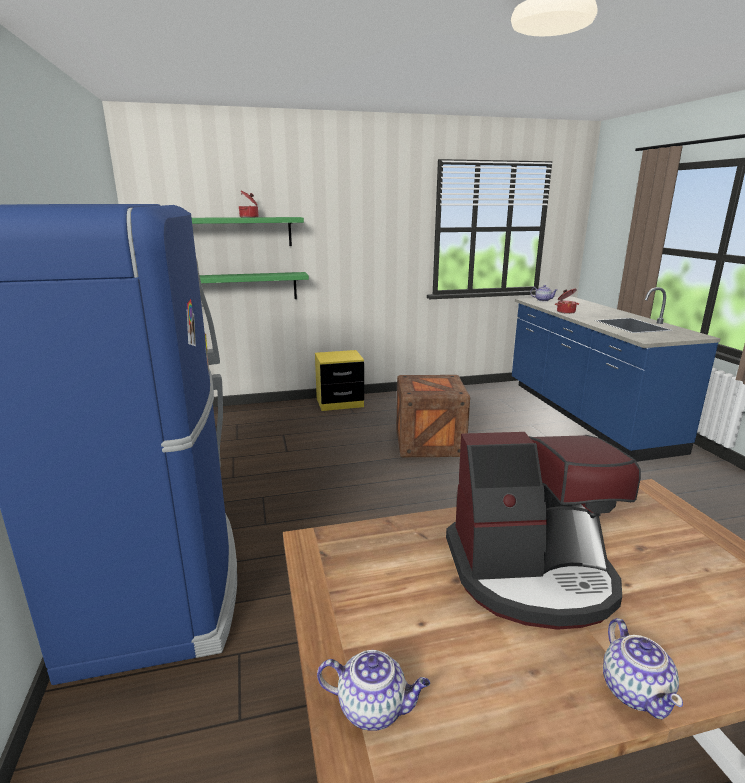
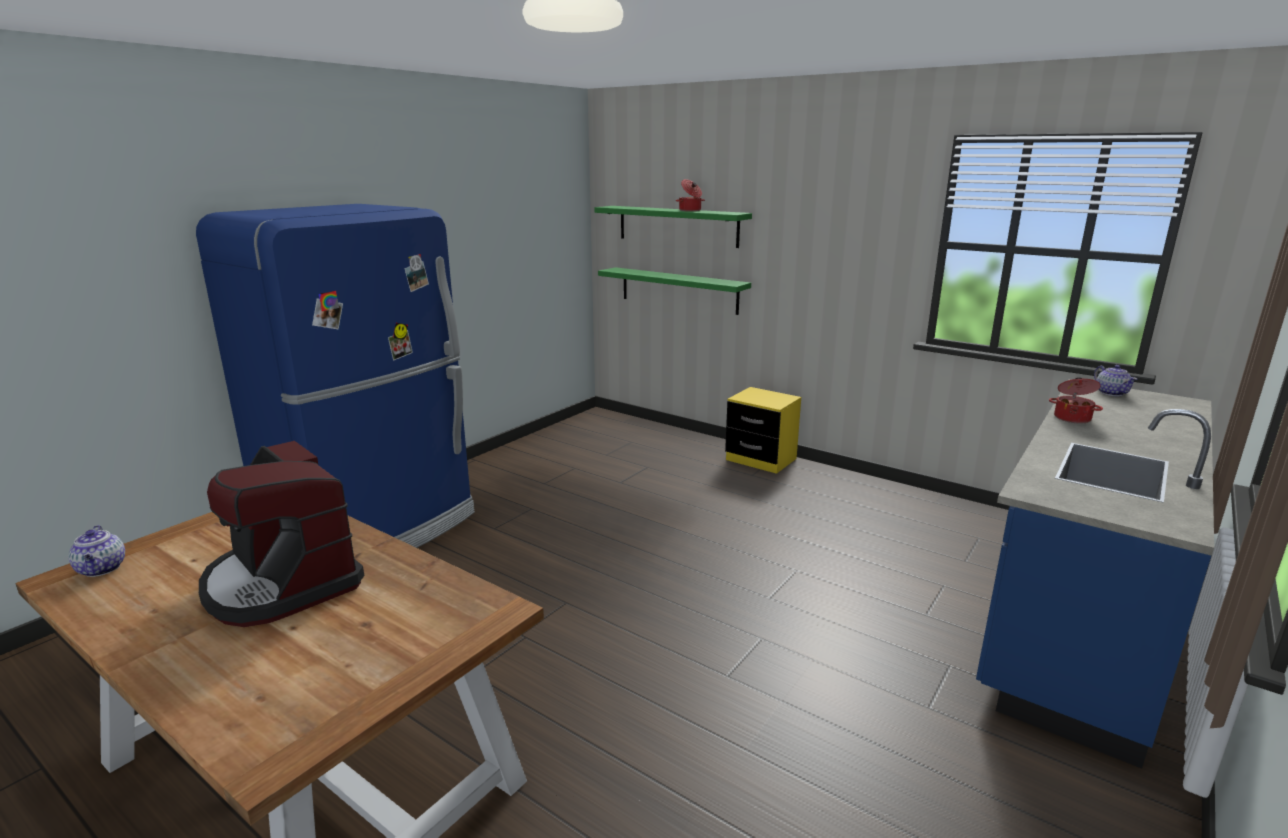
camera: 50 degrees right, 0 degrees up
crate [396,375,470,457] -> none
teapot [603,618,683,719] -> none

